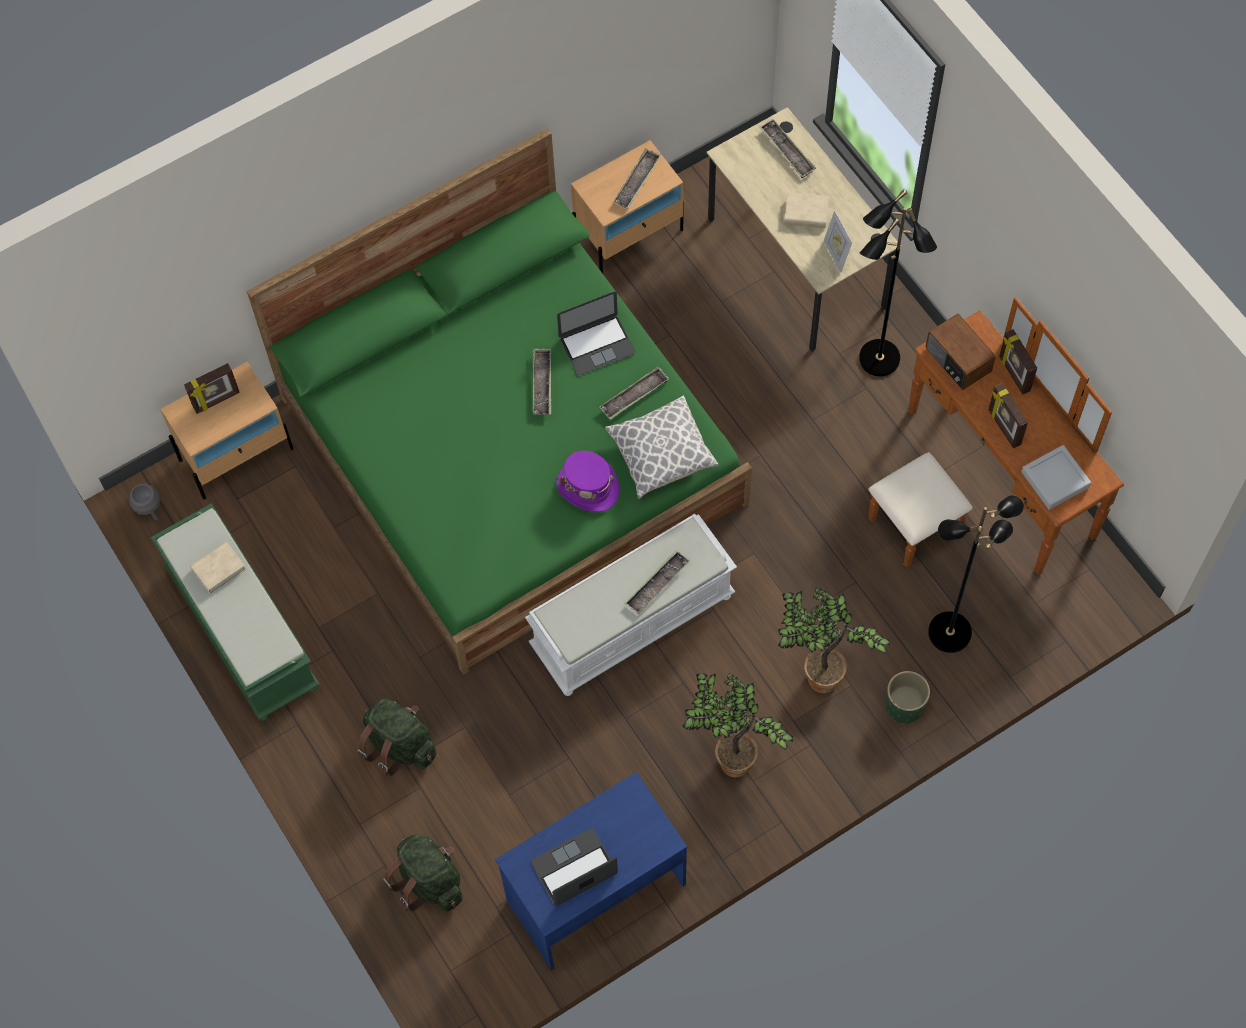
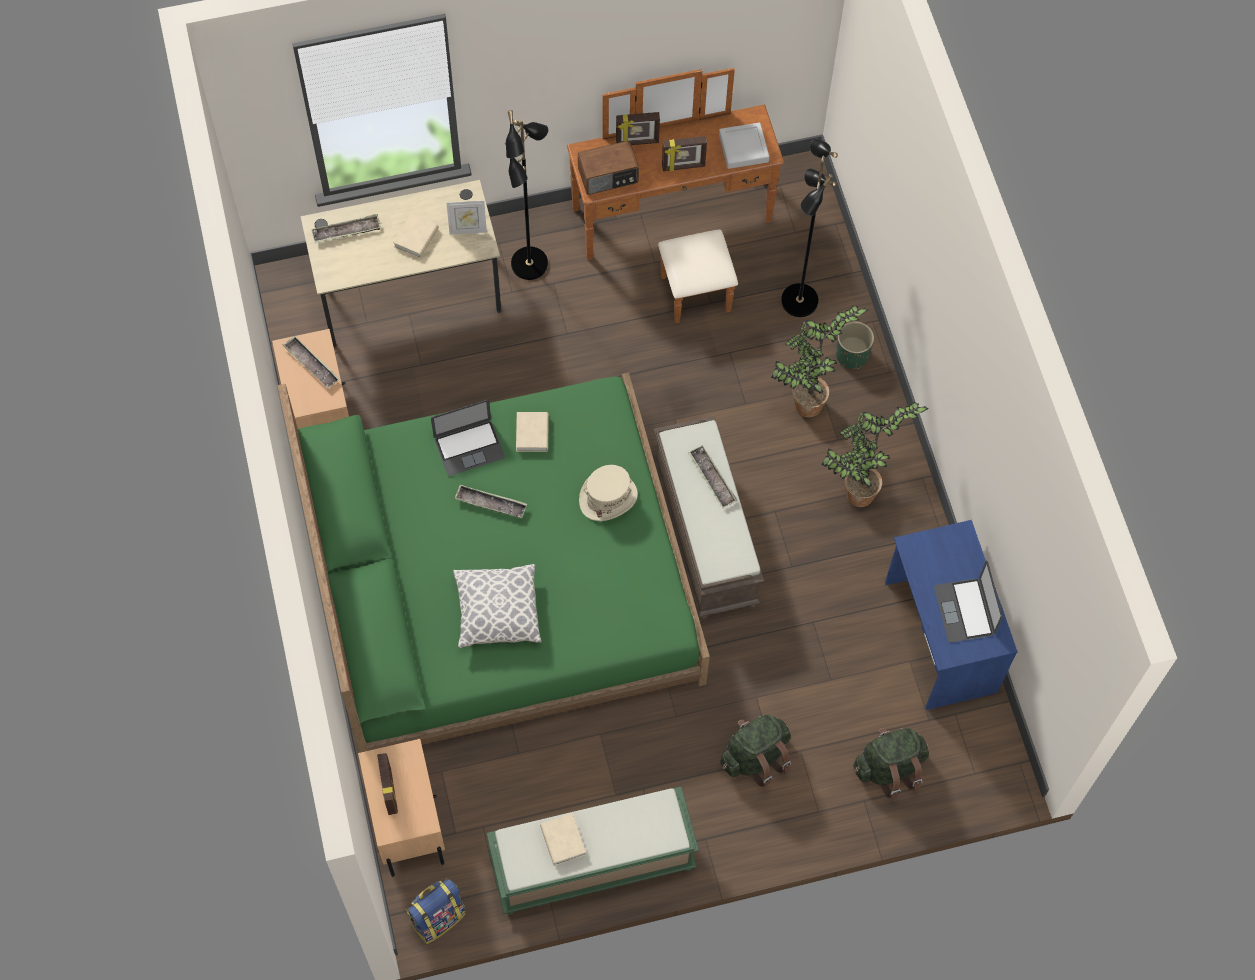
camera: 75 degrees left, 0 degrees up
grey planter [129,484,160,520] -> backpack [407,879,466,944]
white bench [525,514,737,696] -> brown bench [653,416,764,619]
laptop [557,291,636,375] -> laptop turned 75 degrees clockwise [431,400,505,476]
purple hat [557,451,619,512] -> beige hat [579,465,638,521]
tray [599,366,669,420] -> beige book [516,412,549,452]
pillow [605,396,718,499] -> pillow moved to [453,564,541,648]

